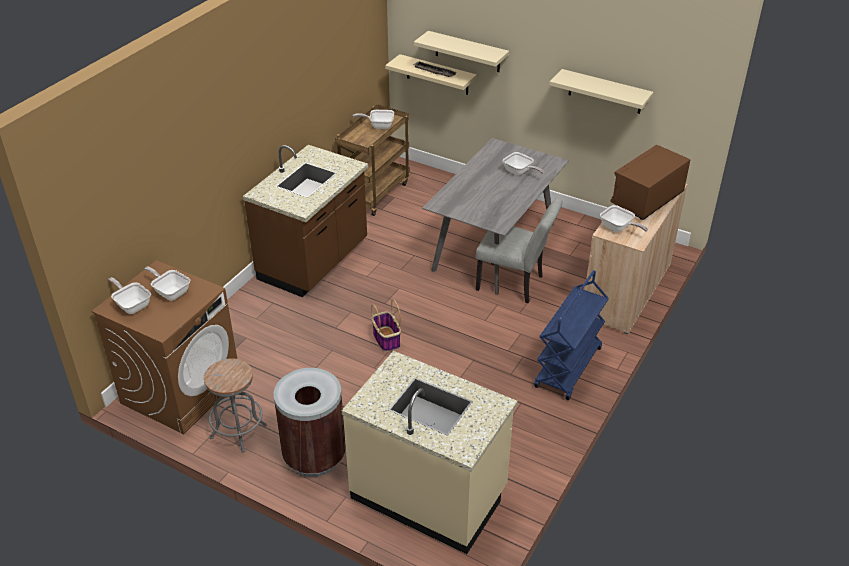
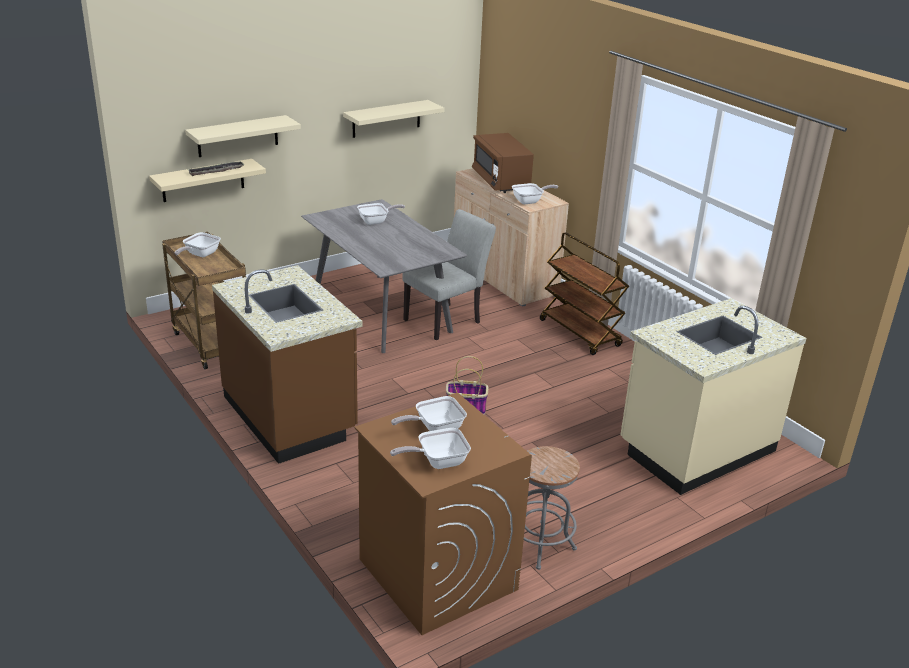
camera: 65 degrees left, 10 degrees down
brown trash can [274,368,346,477] -> none
blue cart [534,270,609,400] -> brown cart [540,232,629,355]

